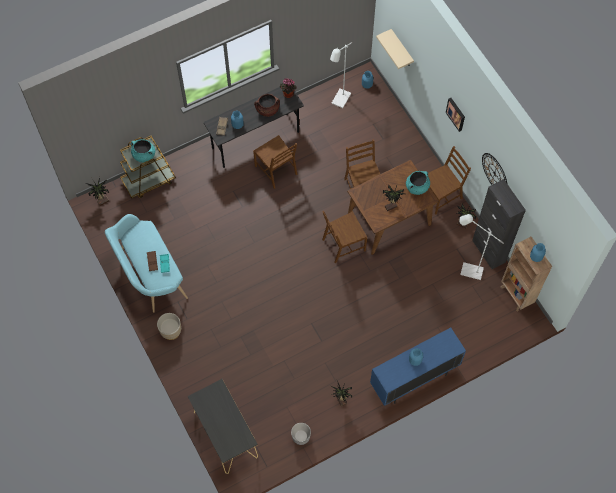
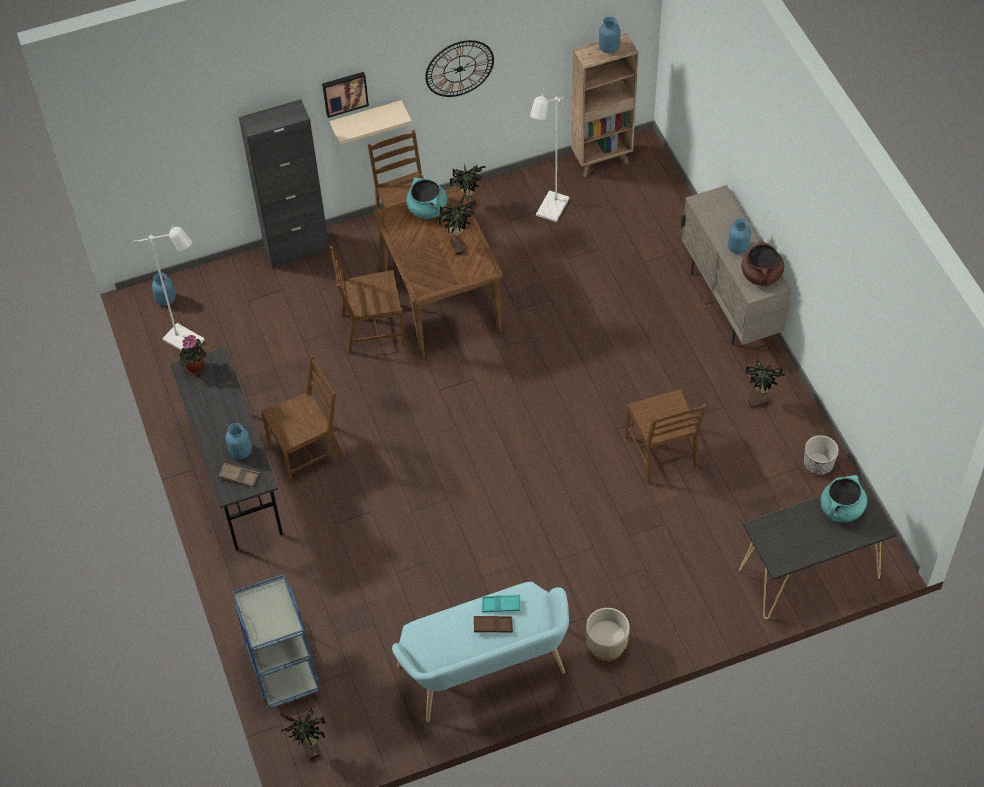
camera: 80 degrees left, 10 degrees down
brown cart [120,136,176,199] -> blue cart [232,574,319,709]
turquoise cooking pot [131,139,155,162] -> turquoise cooking pot moved to [821,475,867,522]
brown cooking pot [254,94,280,117] -> brown cooking pot moved to [742,240,784,286]
brown chair [322,211,367,263] -> brown chair moved to [625,389,706,485]
blue cabinet [370,328,466,406] -> beige cabinet [681,185,791,345]
beige shelf [376,29,414,69] -> beige shelf moved to [330,100,412,145]
black cabinet [472,179,526,269] -> black cabinet moved to [239,99,330,268]

